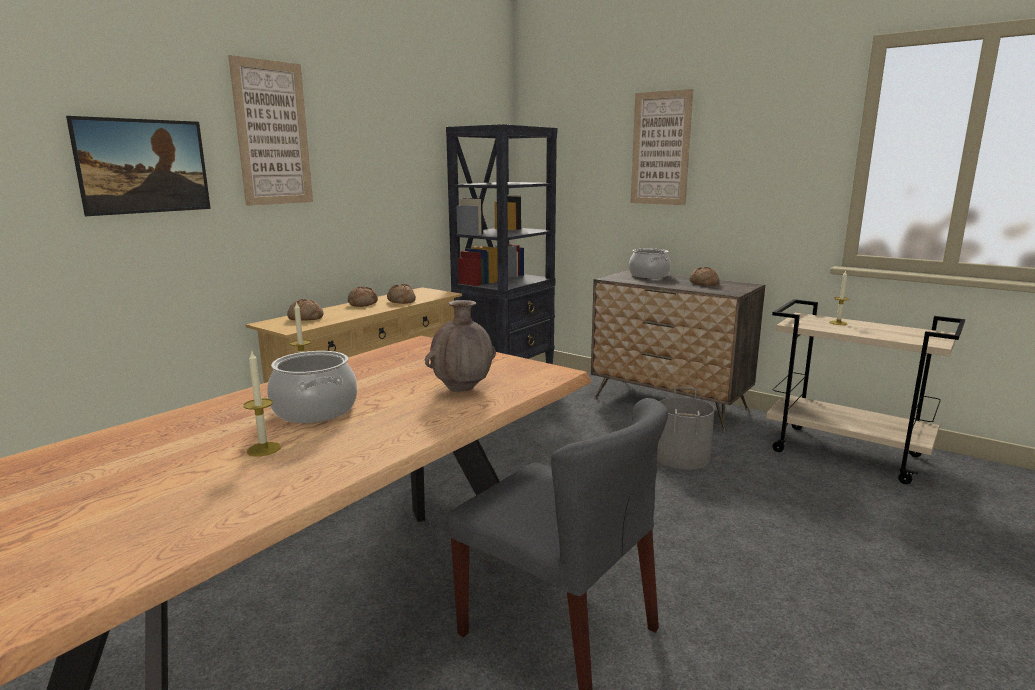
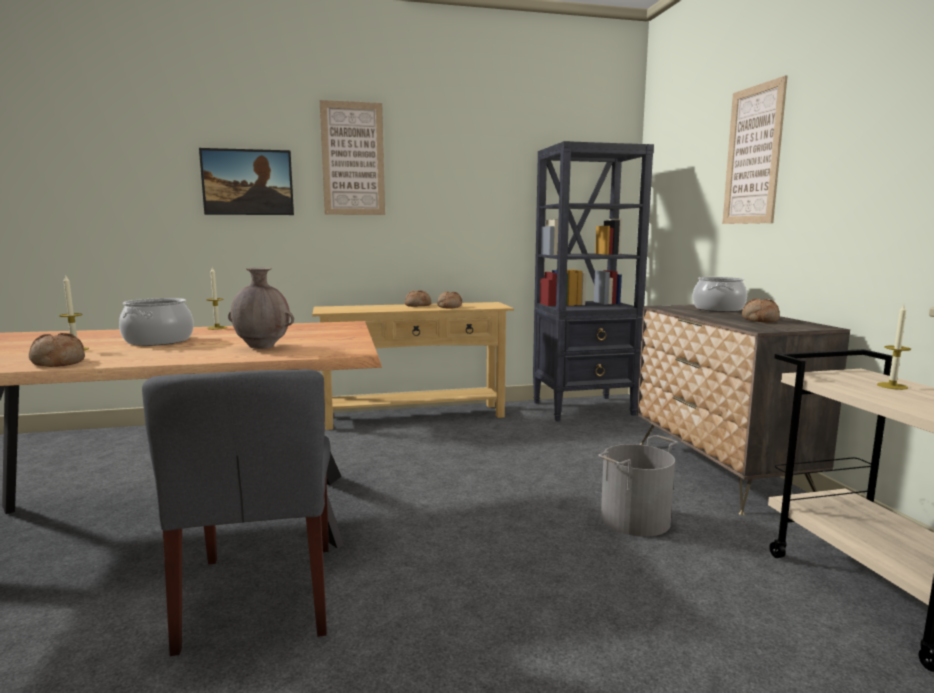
camera: 40 degrees right, 5 degrees down
bread [287,299,324,321] -> bread moved to [29,333,85,367]

